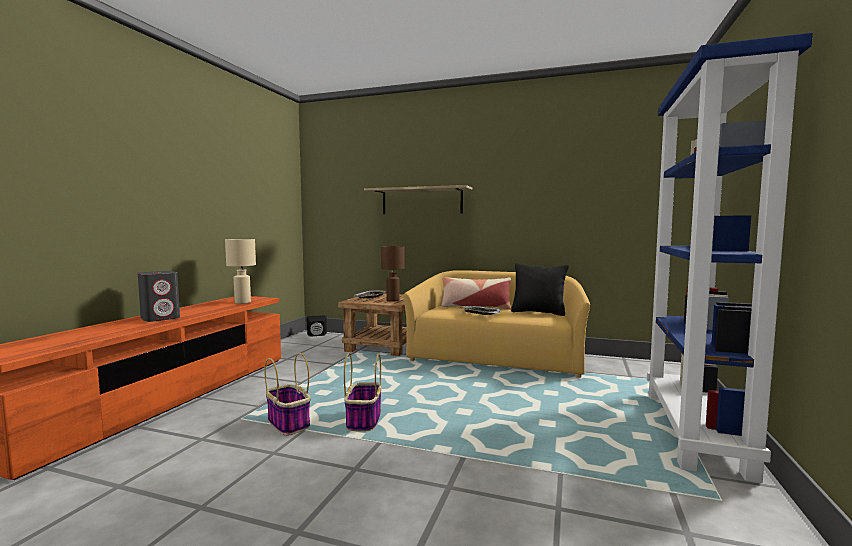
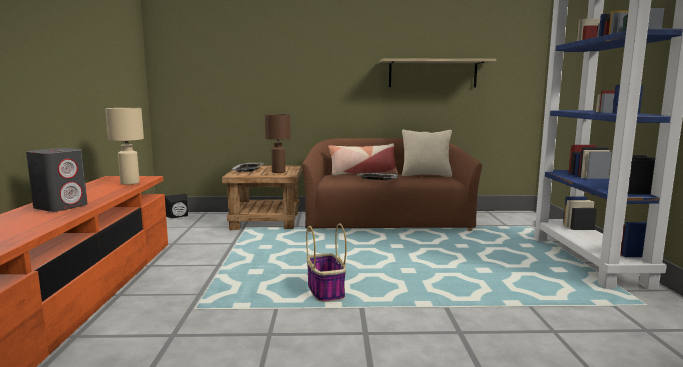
camera: 20 degrees left, 5 degrees up
basket [264,353,311,436] -> none
shelf [364,185,472,214] -> shelf moved to [380,58,496,87]
yellow sofa [403,270,590,378] -> brown sofa [302,138,482,232]
black pillow [511,263,569,316] -> beige pillow [402,130,452,177]

